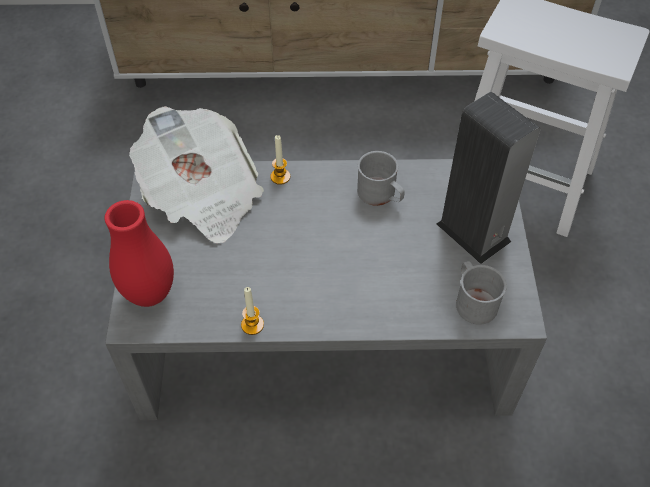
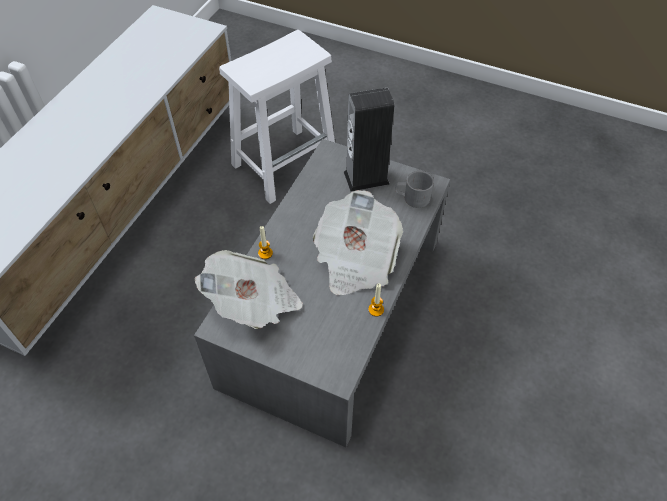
camera: 65 degrees left, 0 degrees up
red vase [104,200,174,307] -> none
grey mug [357,151,405,206] -> none
none -> newspaper [313,190,403,295]

